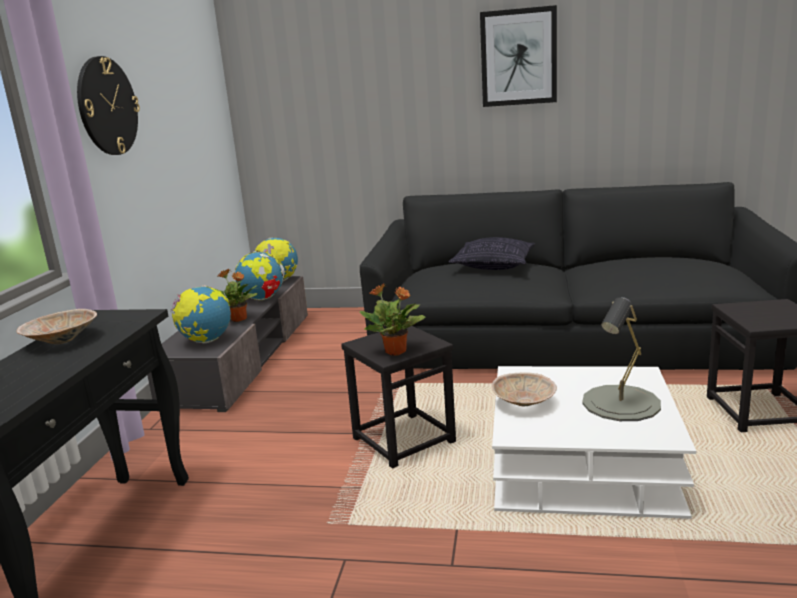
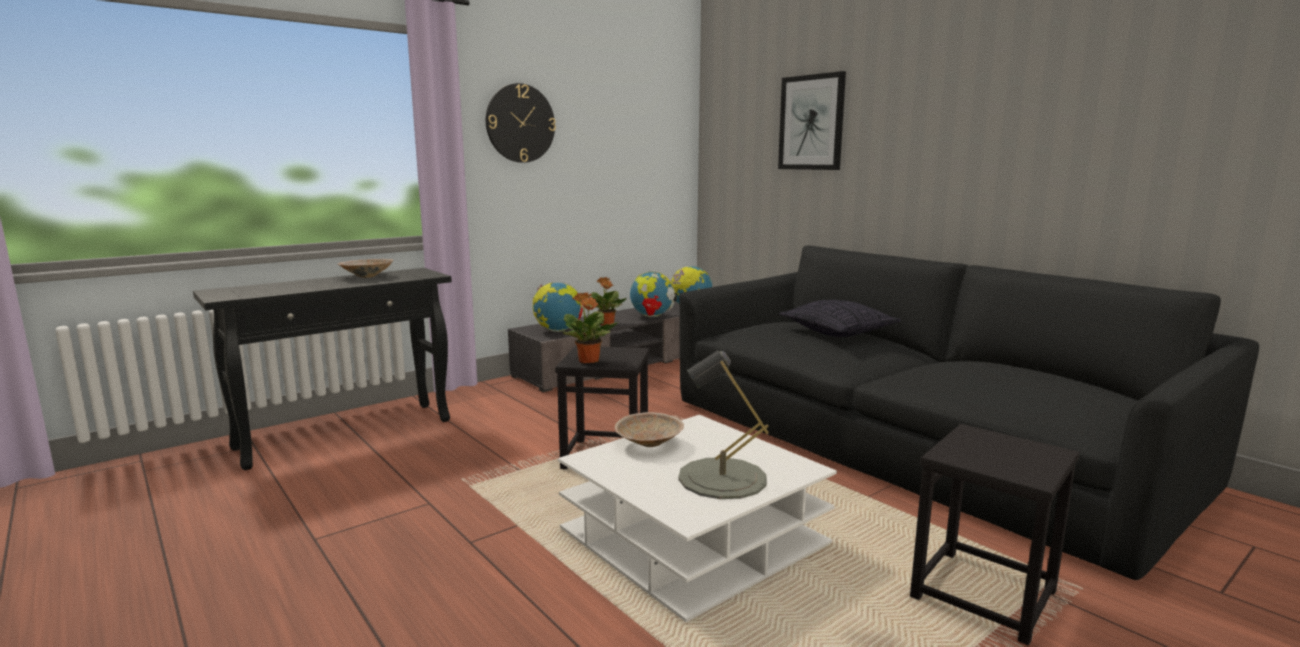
camera: 40 degrees right, 5 degrees down
picture [480,5,557,107] -> picture moved to [778,71,846,170]

